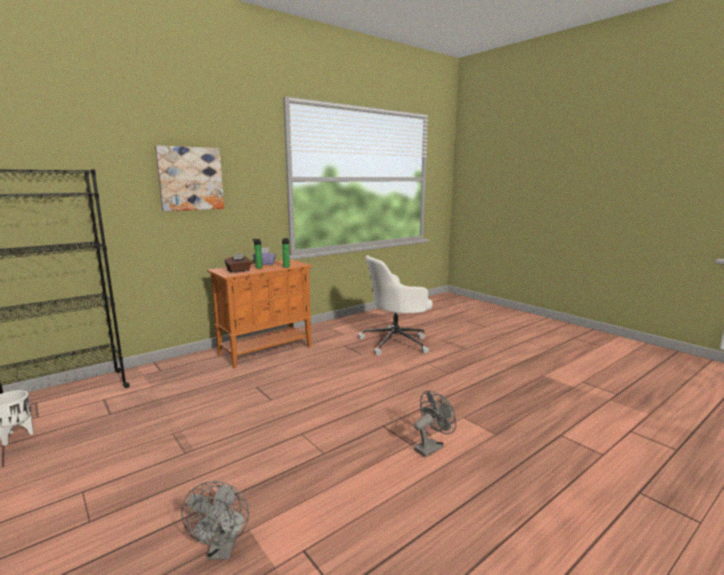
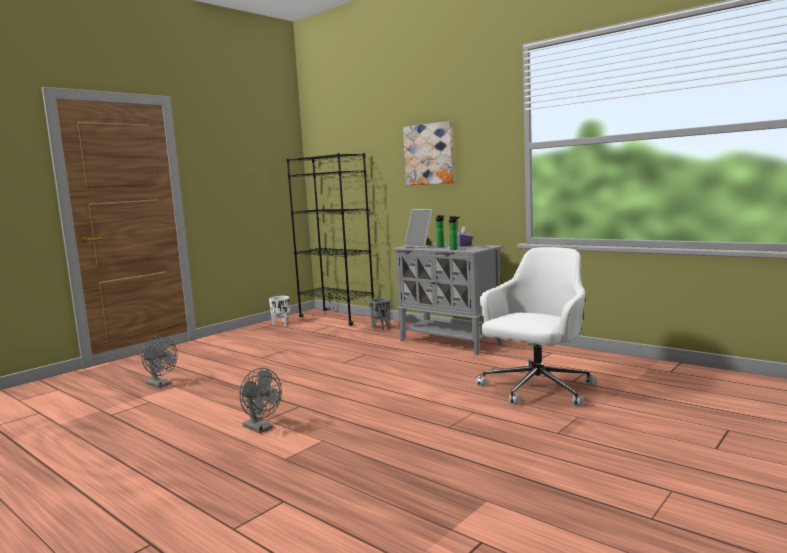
camera: 80 degrees right, 5 degrees down
grey fan [181,481,249,560] -> grey fan turned 135 degrees counterclockwise [141,336,177,387]
orange cabinet [207,259,312,368] -> grey cabinet [392,243,503,355]
brown tissue box [225,254,252,273] -> picture frame [404,209,432,248]
white office chair [358,255,433,356] -> white office chair turned 75 degrees clockwise [476,247,596,406]
none -> grey planter [369,298,390,330]

